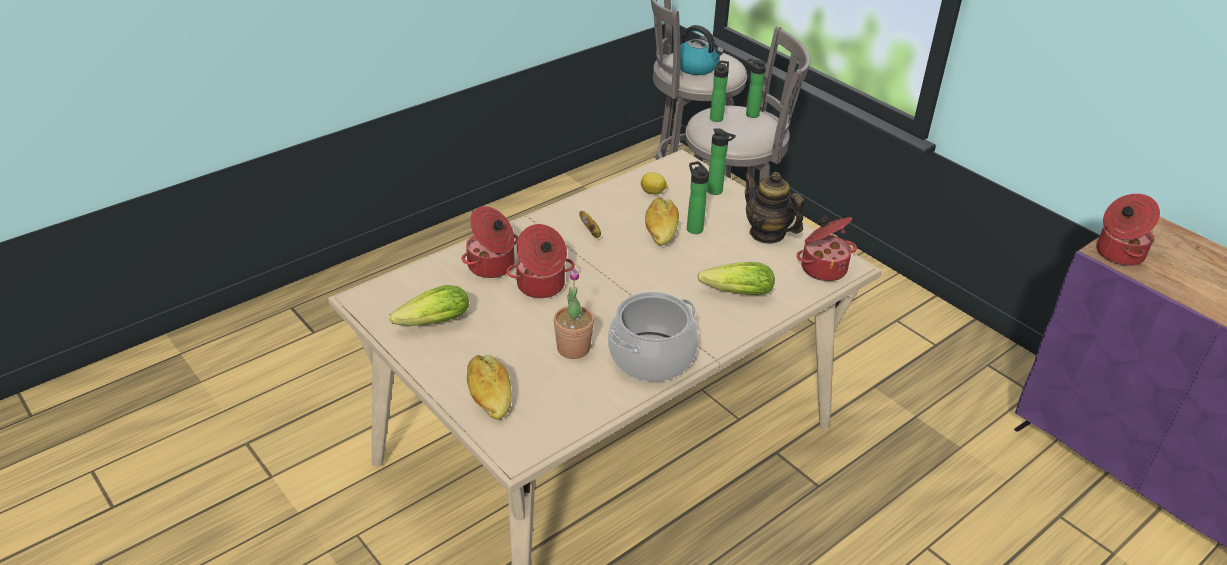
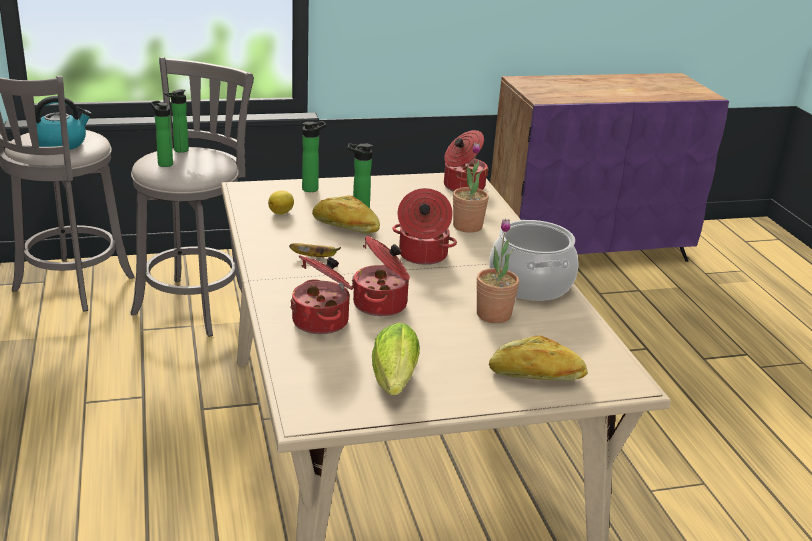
camera: 65 degrees left, 10 degrees down
lettuce [698,262,775,296] -> potted plant [453,142,489,233]
teapot [743,172,805,244] -> none
cooking pot [1096,194,1160,266] -> cooking pot moved to [393,188,457,265]

